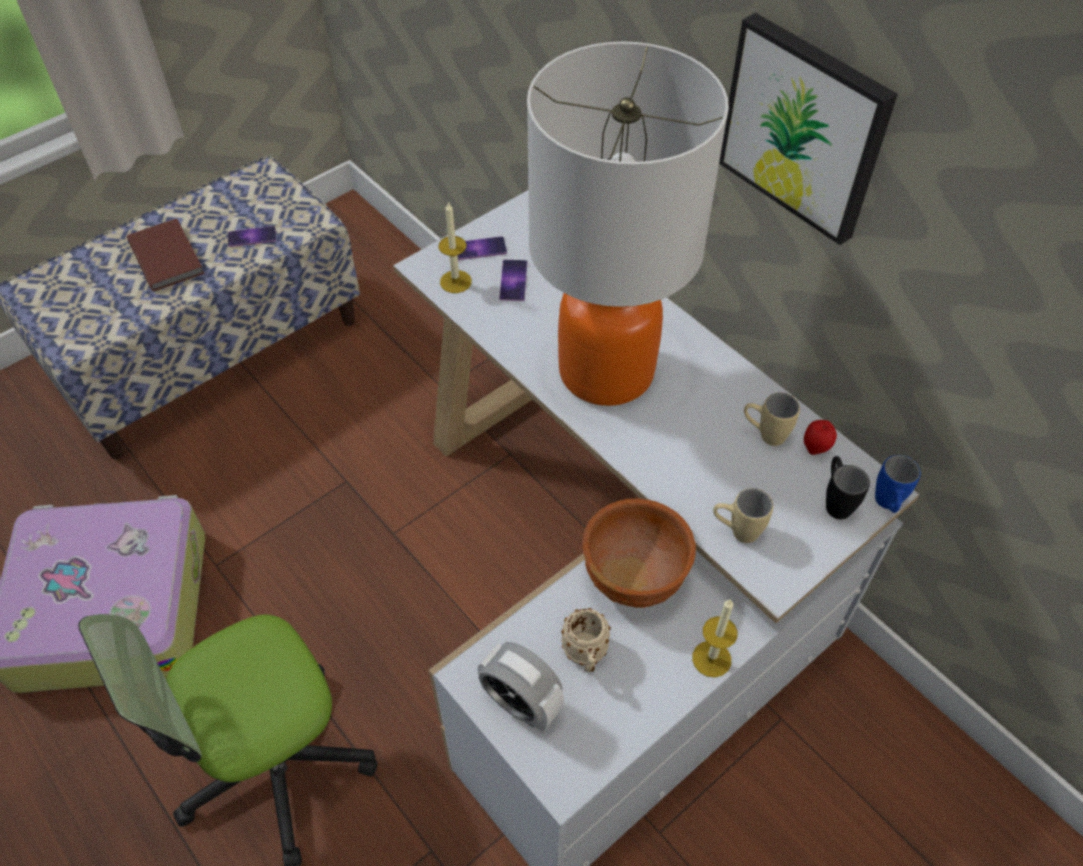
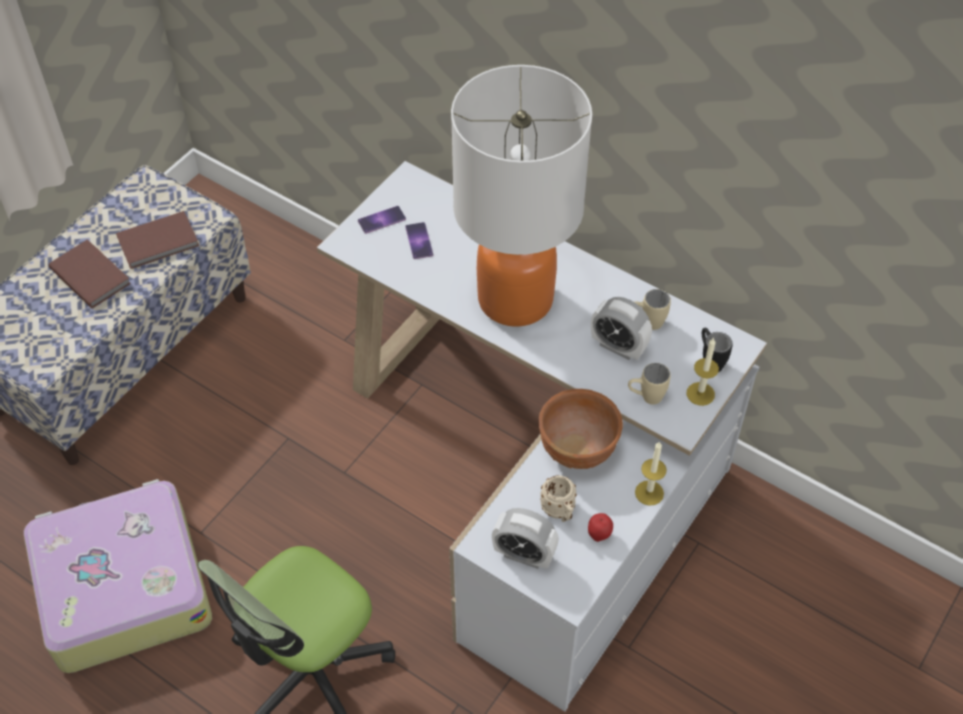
camera: 15 degrees left, 0 degrees up
phone [228,226,276,247] -> brown book [116,211,199,269]
candle [439,201,472,293] -> candle moved to [686,337,719,406]
picture [719,13,898,245] -> none
apple [804,420,837,455] -> apple moved to [588,513,613,542]
blue mug [875,455,921,513] -> none
none -> alarm clock [591,297,652,360]

